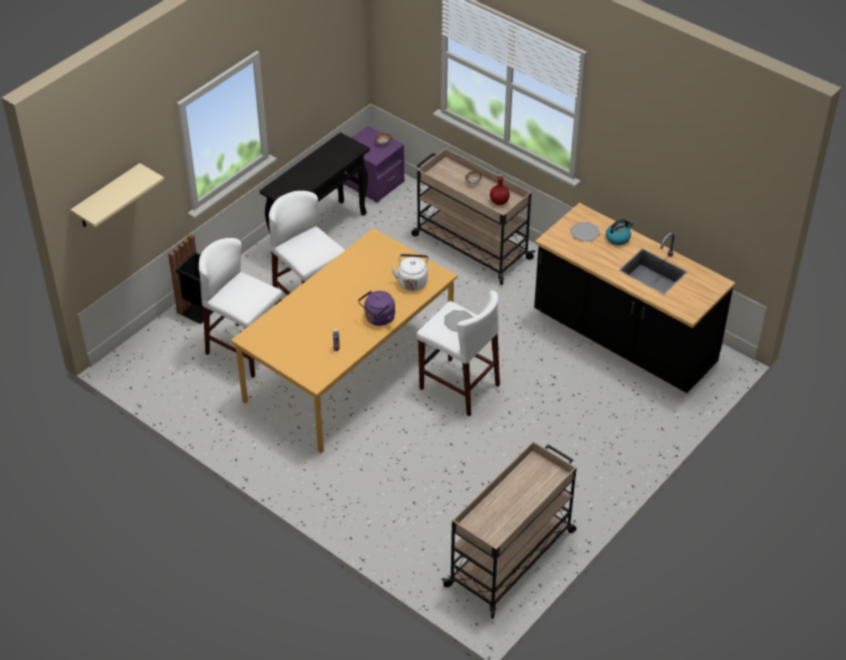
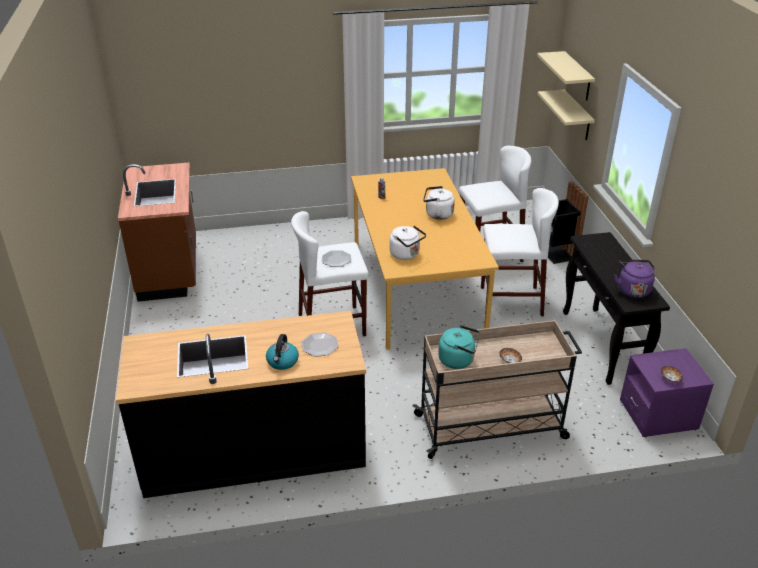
camera: 130 degrees right, 10 degrees down
purple kettle [358,291,395,326] -> purple kettle moved to [614,260,655,298]
beige cart [442,441,577,619] -> brown counter [118,163,196,302]
red bottle [490,174,510,205] -> turquoise kettle [438,325,480,369]
none -> white kettle [423,186,455,220]
none -> beige shelf [537,90,595,140]

